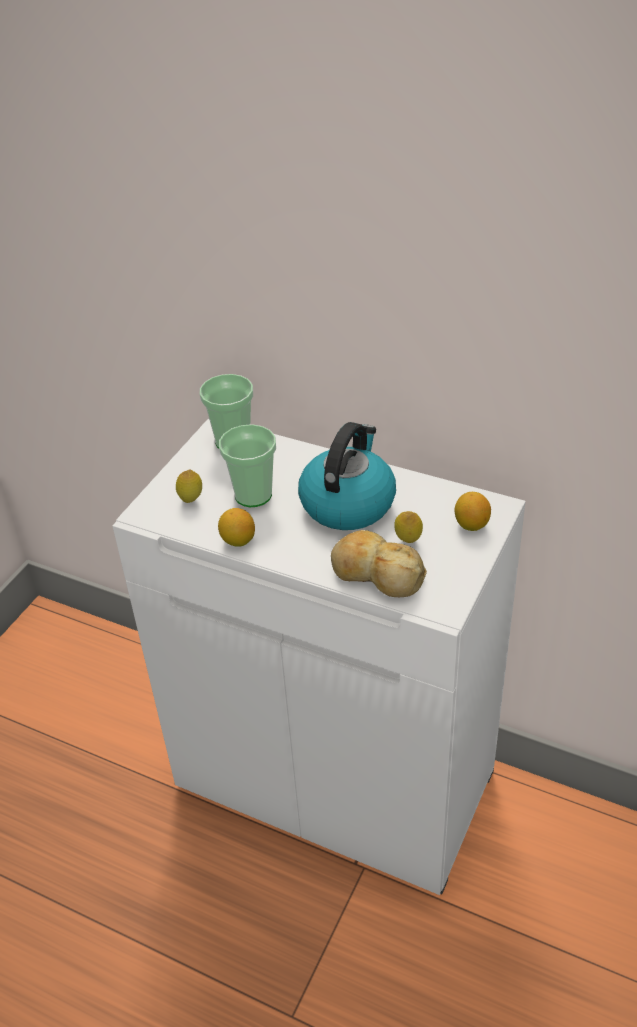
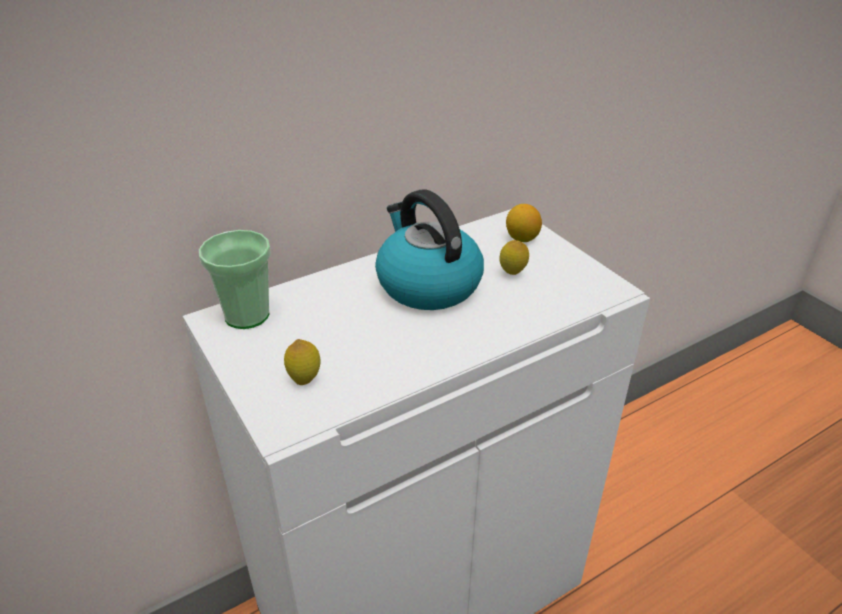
camera: 60 degrees left, 5 degrees down
lemon [218,508,255,547] -> none
cup [219,424,276,507] -> none
bread [331,530,427,597] -> none

